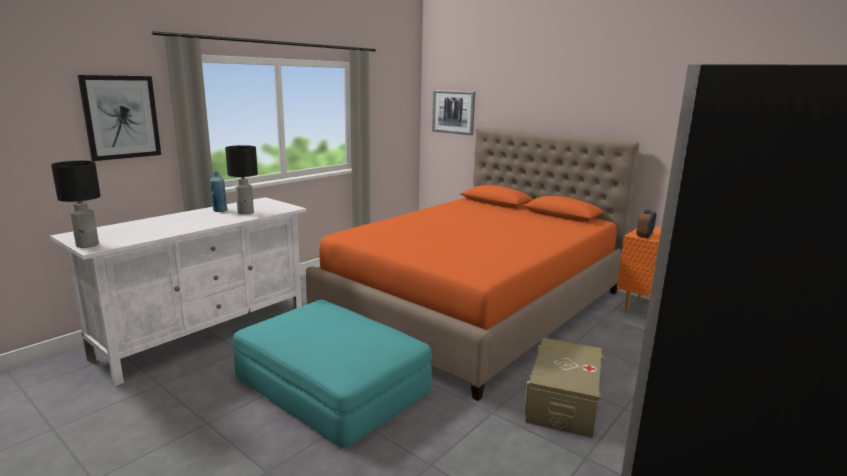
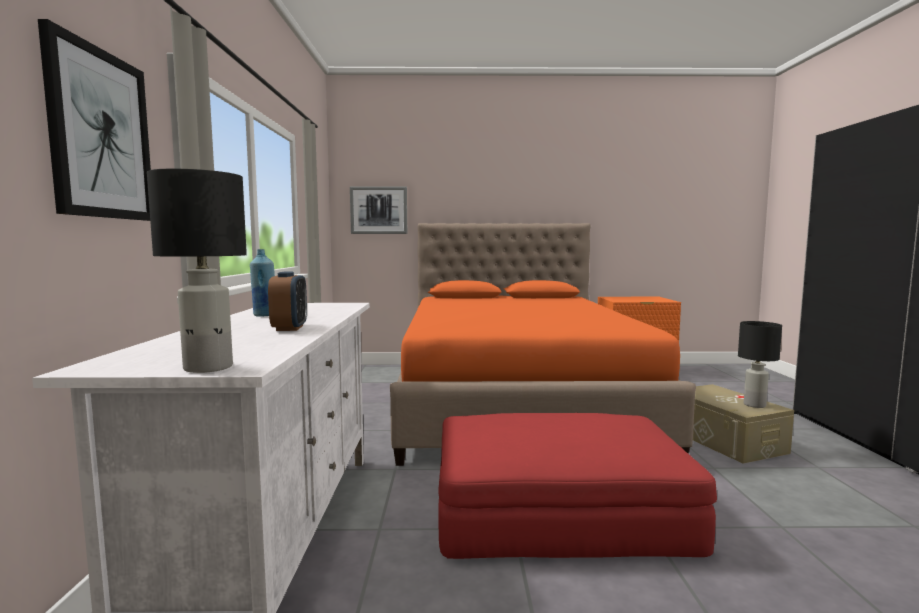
camera: 40 degrees left, 10 degrees down
black table lamp [225,145,258,214] -> black table lamp moved to [738,321,782,408]
turquoise ottoman [232,300,432,448] -> red ottoman [438,413,717,559]
alarm clock [637,209,656,239] -> alarm clock moved to [268,272,307,331]

